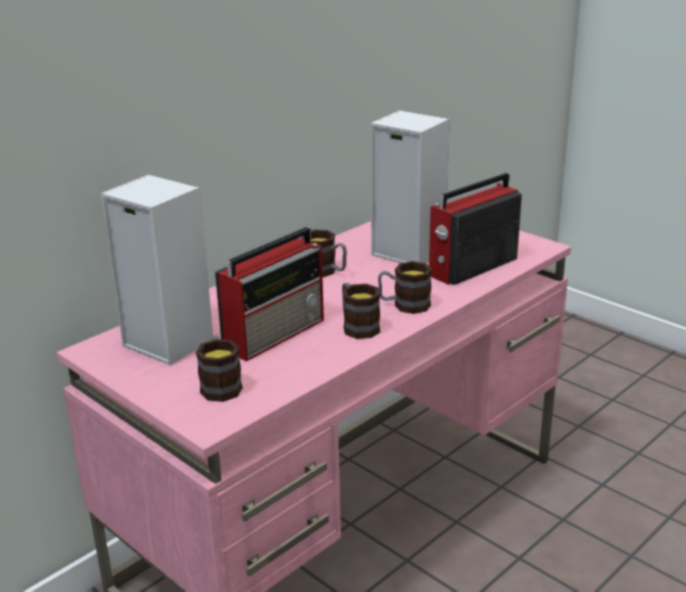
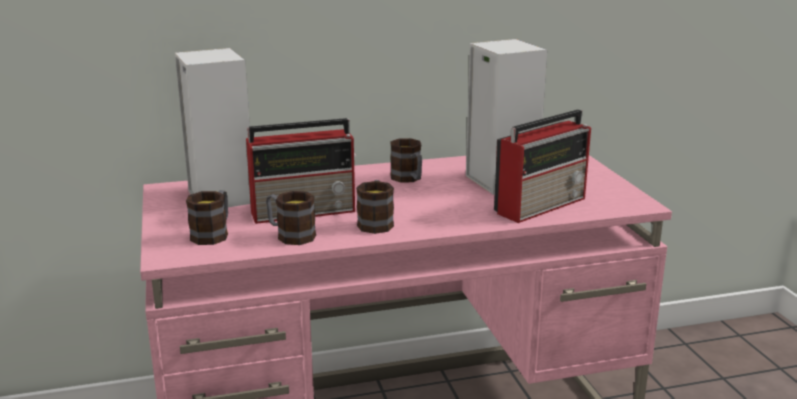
camera: 30 degrees right, 5 degrees down
mug [378,261,432,314] -> mug moved to [266,191,316,245]
radio [429,173,522,285] -> radio turned 150 degrees clockwise [494,110,591,223]

